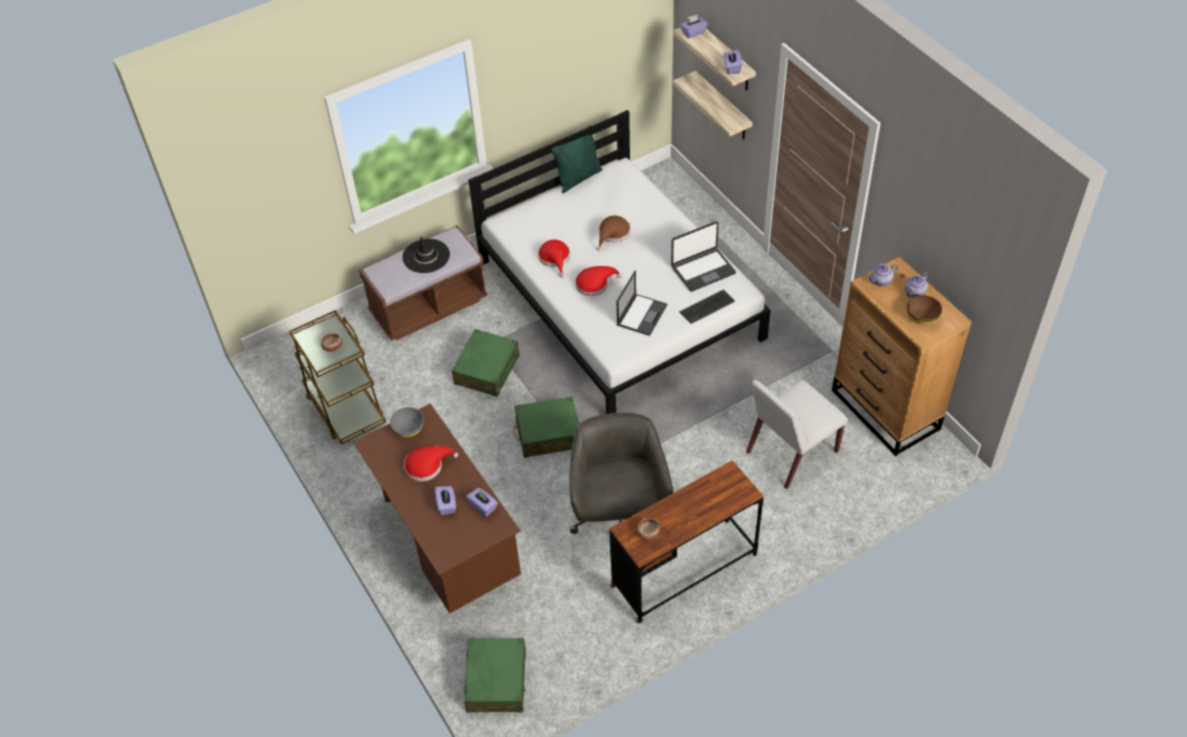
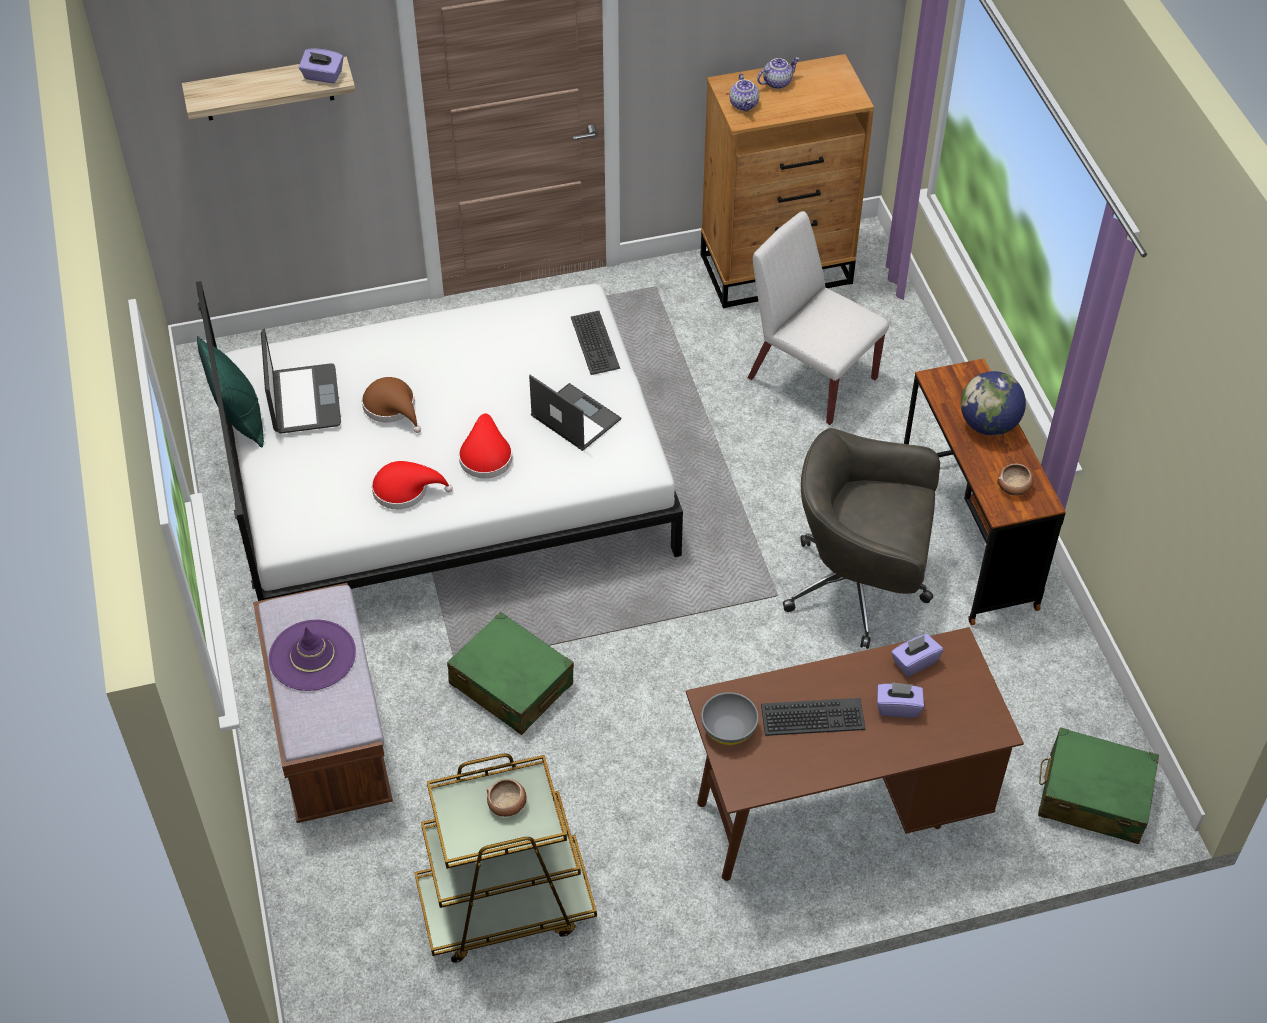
camera: 75 degrees left, 0 degrees up
black hat [403,237,450,273] -> purple hat [269,620,356,691]
red hat [404,446,458,482] -> keyboard [761,698,866,736]
green suitcase [513,396,579,458] -> none
laptop [671,221,736,291] -> laptop moved to [261,329,341,434]
shelf [673,71,753,139] -> none
purple tissue box [680,15,708,38] -> none
white chair [746,380,847,489] -> white chair turned 150 degrees clockwise [748,211,889,425]
teapot [905,272,928,297] -> teapot turned 90 degrees counterclockwise [757,57,800,89]
brown bowl [907,295,942,324] -> none
none -> globe [961,371,1026,436]

